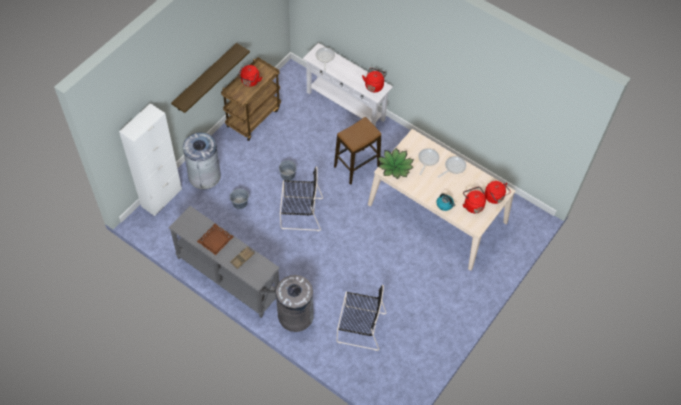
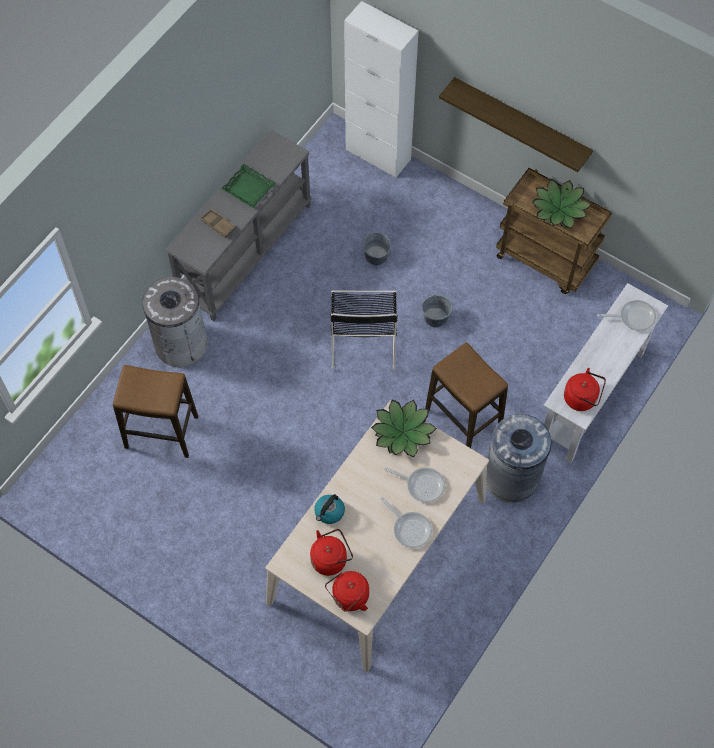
camera: 90 degrees right, 5 degrees up
grey trash can [183,132,221,189] -> grey trash can moved to [486,414,551,503]
brown tray [197,224,234,255] -> green tray [221,163,275,208]
red kettle [238,65,262,87] -> potted plant [532,179,591,229]
black chair [337,285,387,351] -> stool [113,365,198,458]

